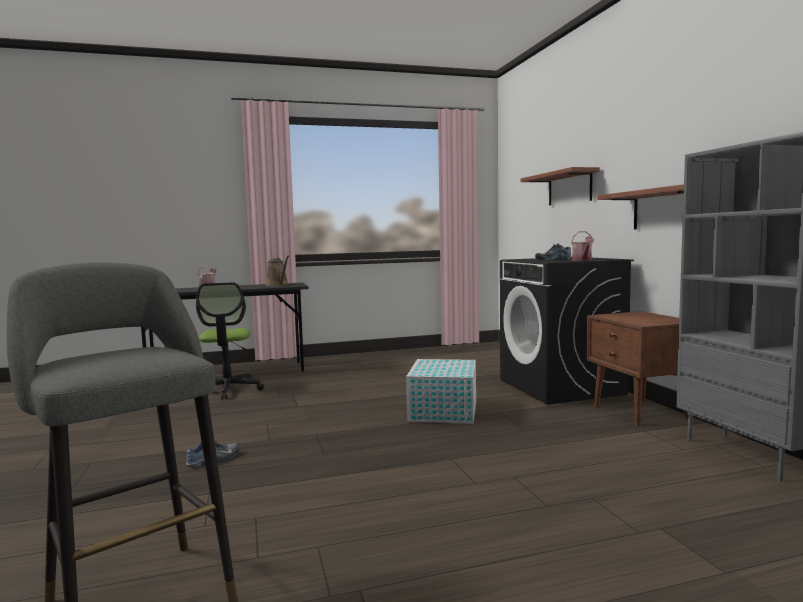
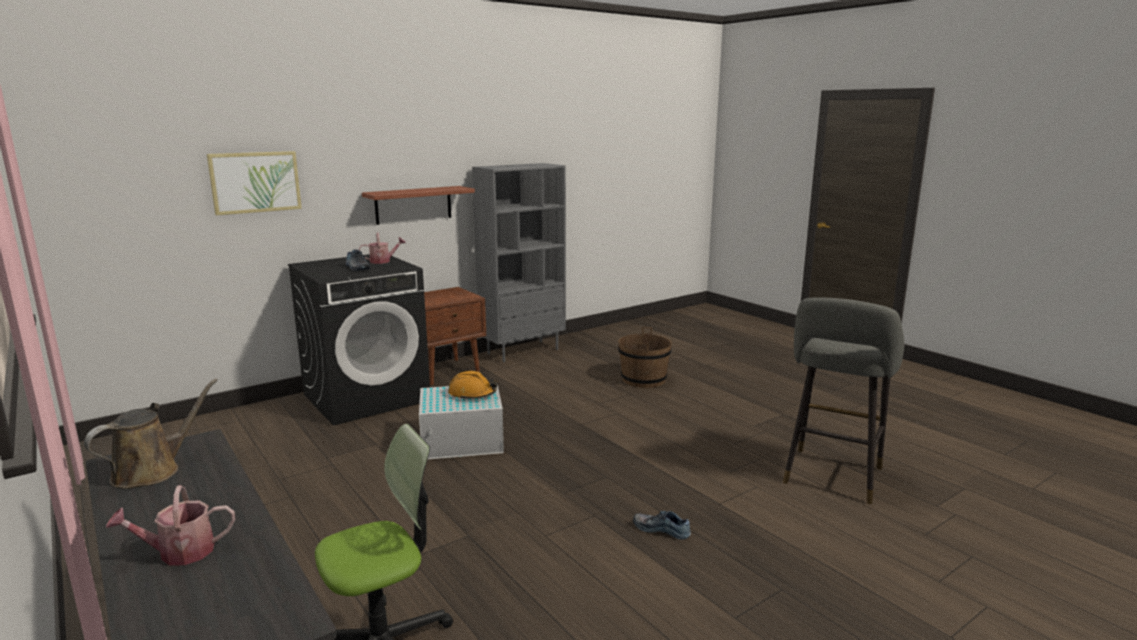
camera: 110 degrees left, 10 degrees up
shelf [520,167,600,205] -> picture [207,151,302,215]
none -> orange hard hat [448,371,498,400]
none -> brown bucket [618,327,672,388]

